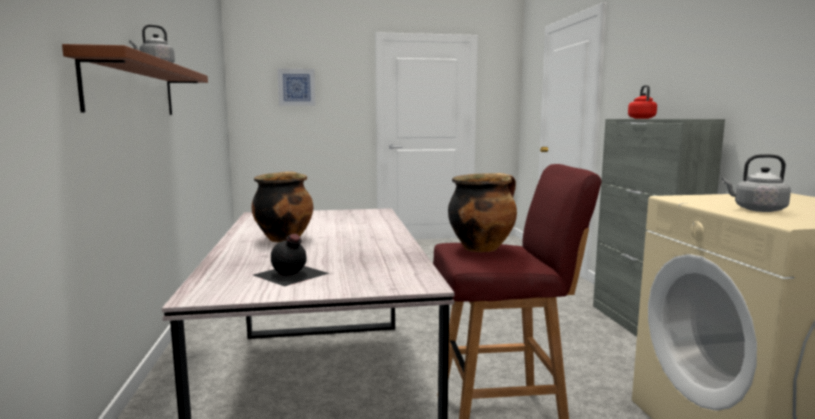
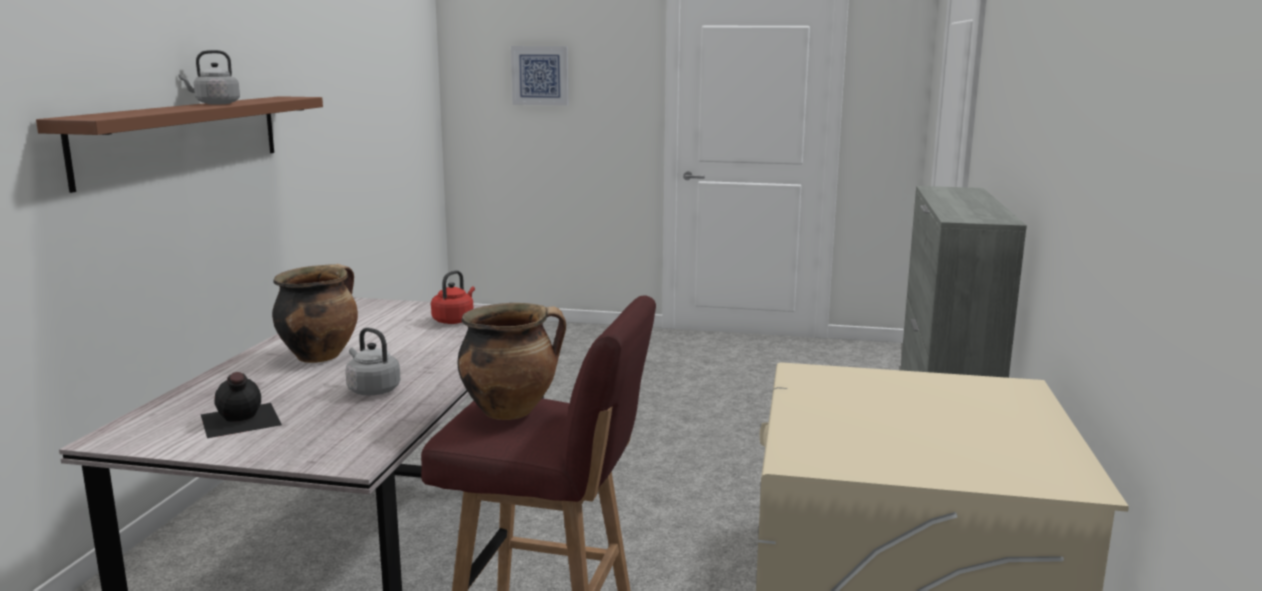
camera: 20 degrees right, 5 degrees up
red kettle [628,85,657,119] -> red kettle moved to [431,270,475,324]
grey kettle [722,154,791,212] -> grey kettle moved to [346,328,401,395]

